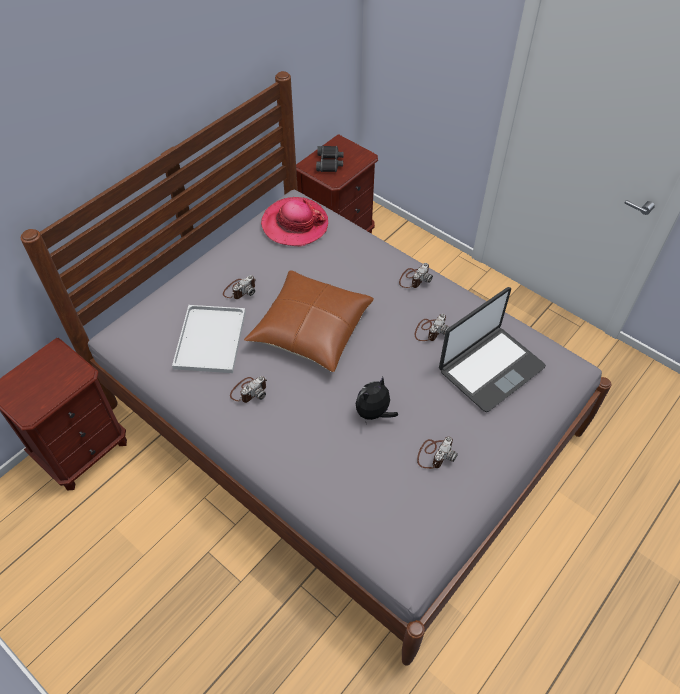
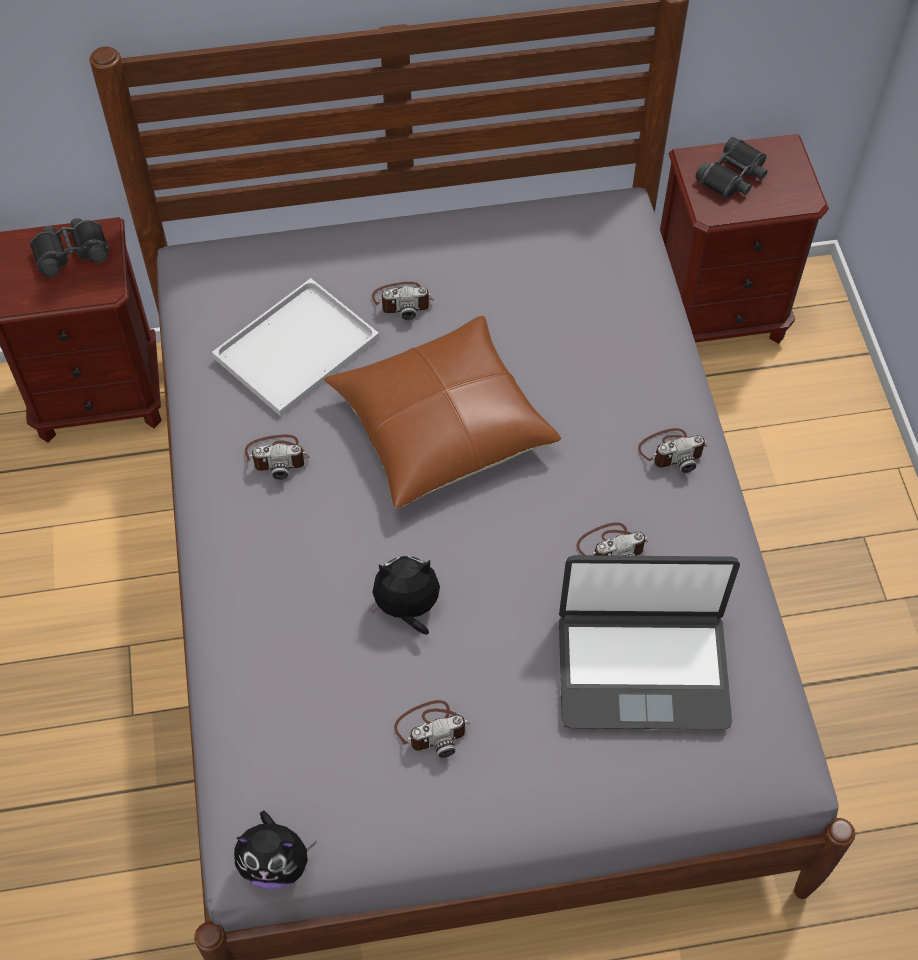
camera: 40 degrees right, 5 degrees up
hat [261,197,328,247] -> none
none -> black binoculars [30,218,109,277]
none -> plush toy [234,811,317,889]

